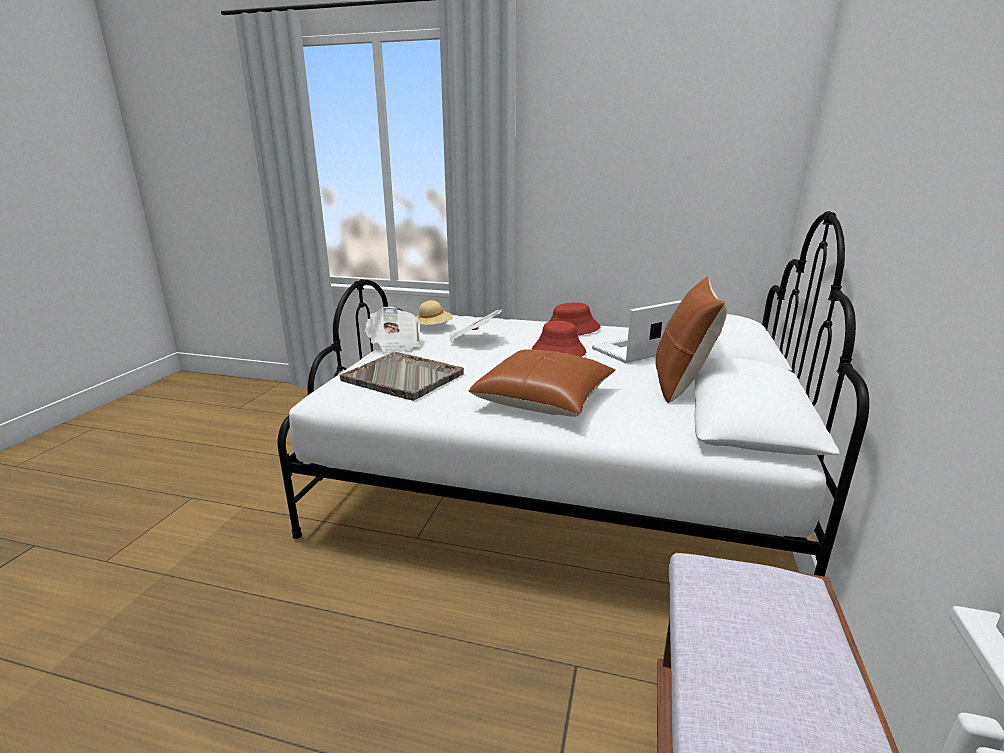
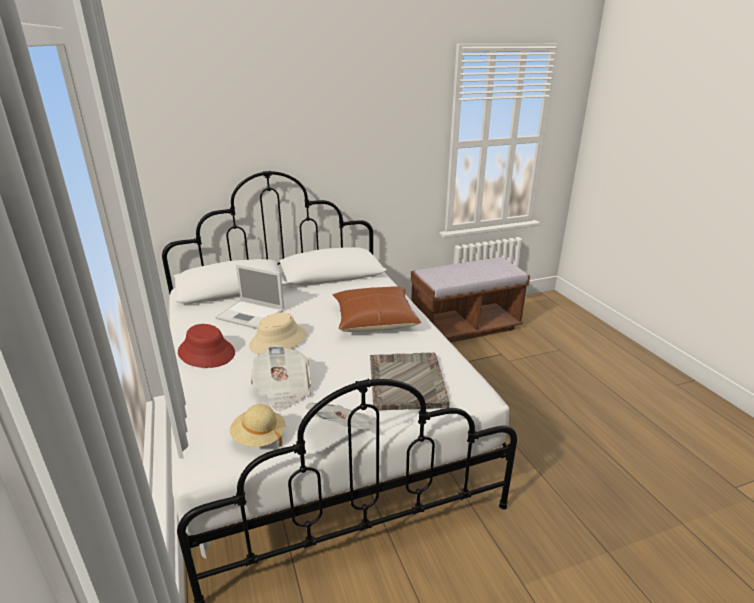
camera: 125 degrees left, 5 degrees up
red hat [532,321,586,357] -> beige hat [249,313,307,355]
brown pillow [656,276,728,403] -> none

